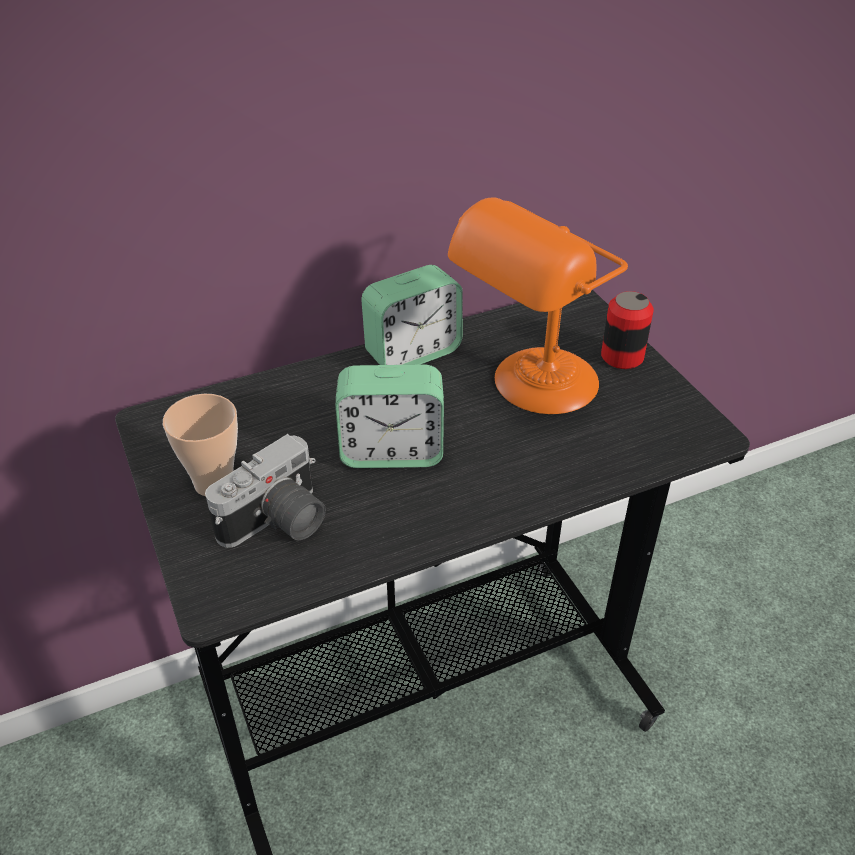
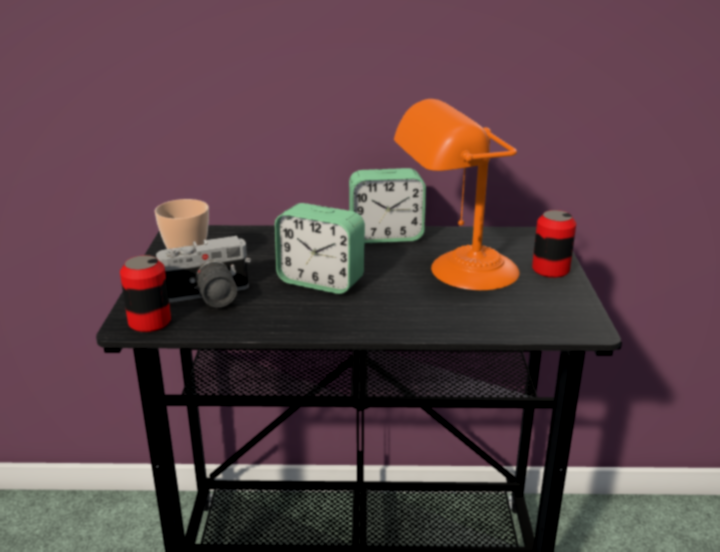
camera: 25 degrees right, 15 degrees down
none -> can [120,255,171,332]

